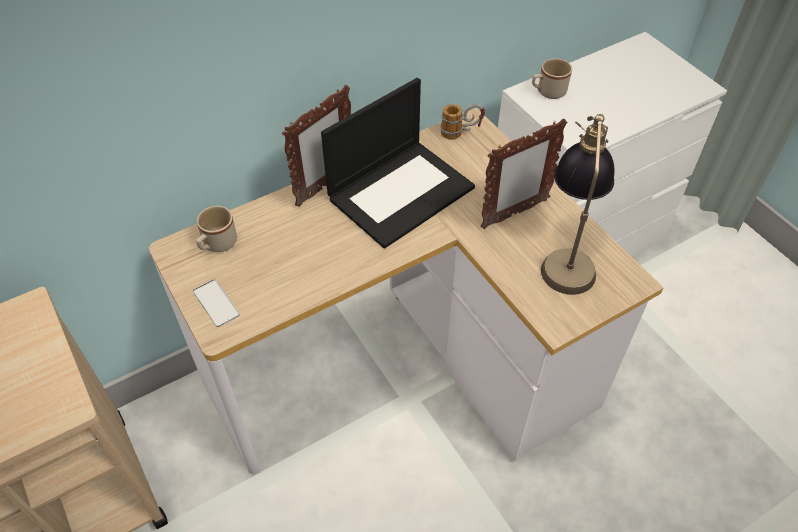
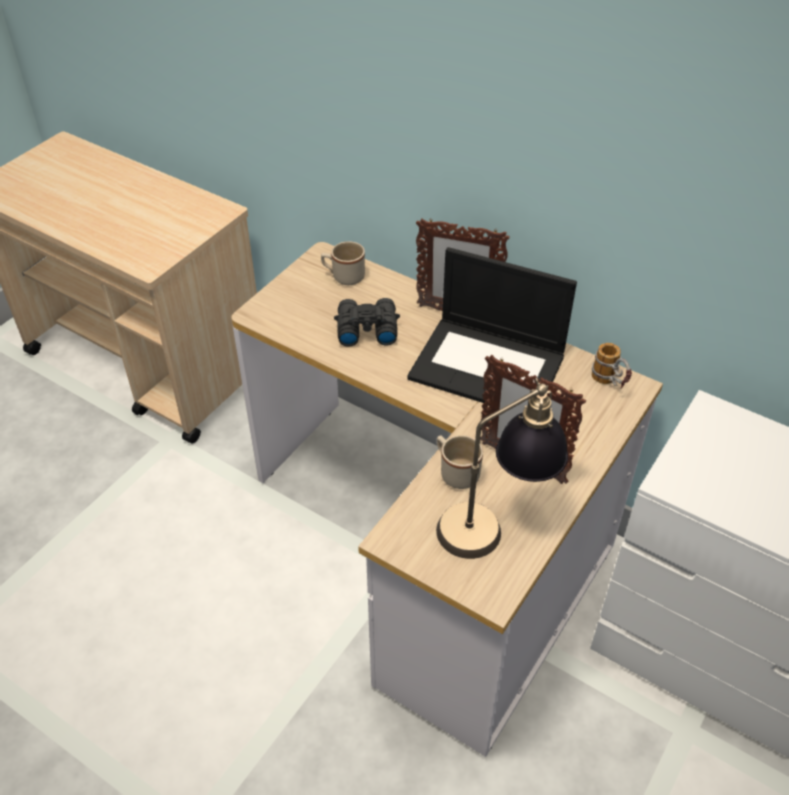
camera: 65 degrees right, 5 degrees down
phone [193,279,240,327] -> none
beige mug [532,58,572,99] -> beige mug moved to [437,435,483,489]
none -> black binoculars [334,298,400,347]

